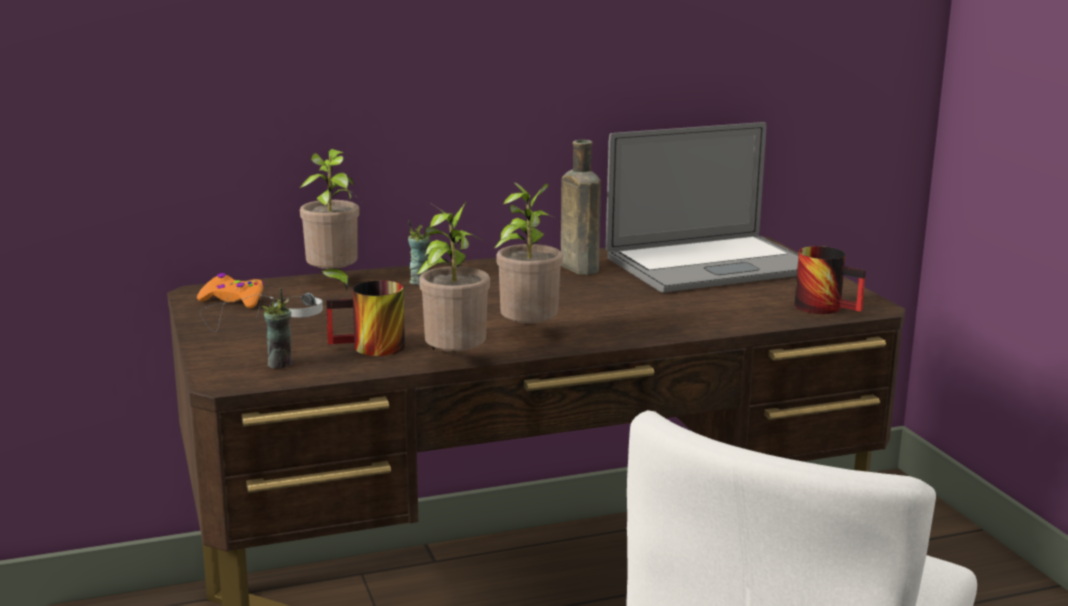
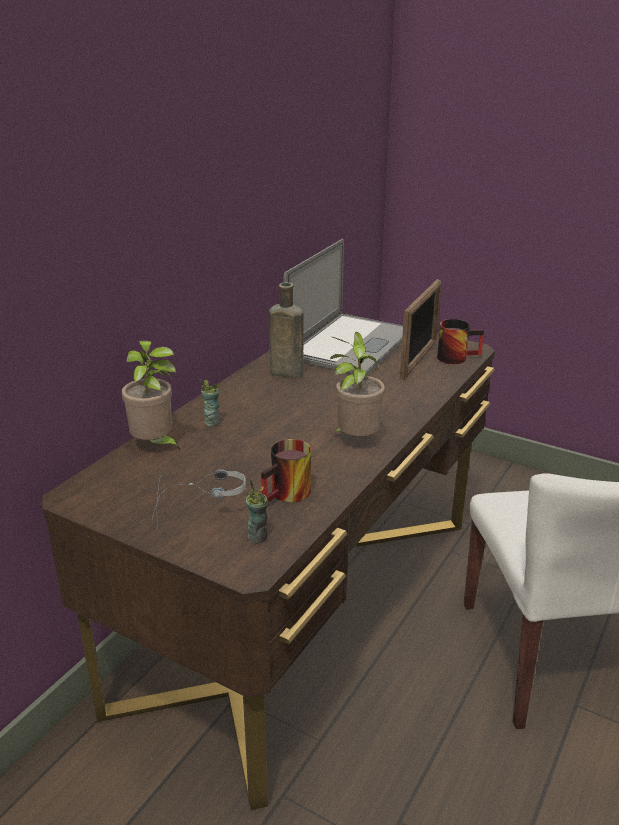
camera: 40 degrees left, 10 degrees up
orange game controller [197,273,264,308] -> none
potted plant [417,202,490,351] -> none
none -> picture frame [400,280,441,380]

